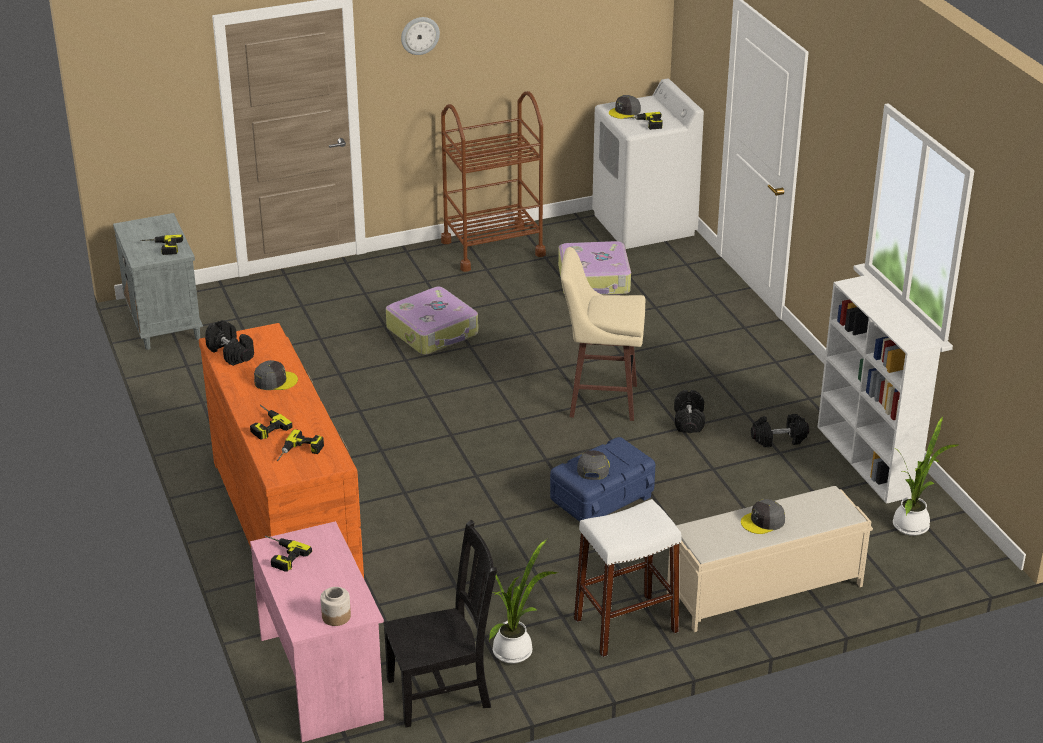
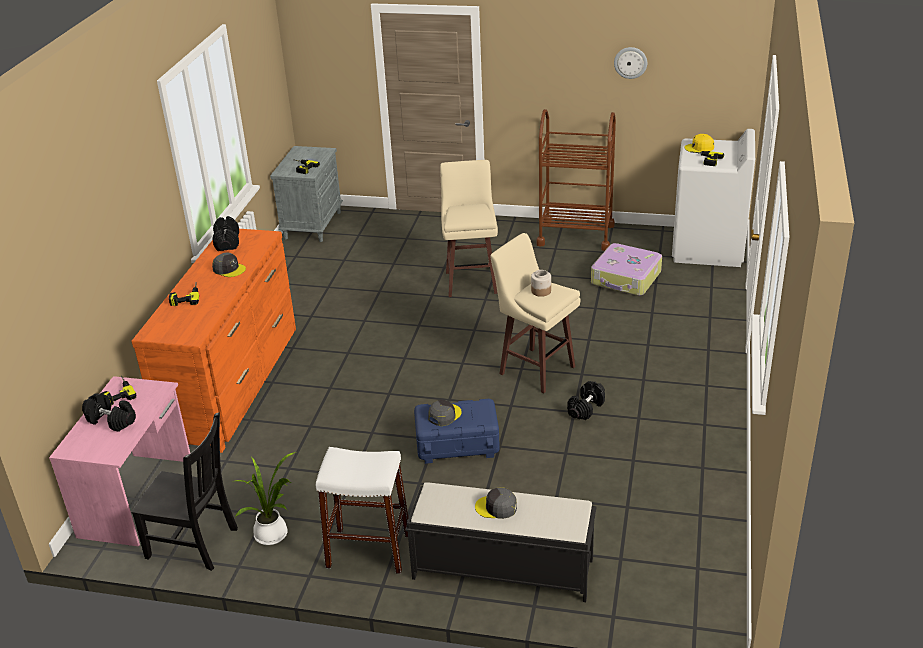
camera: 35 degrees right, 0 degrees up
power drill [277,429,324,461] -> none
jar [320,587,351,626] -> jar moved to [531,270,551,297]
suitcase [386,287,478,355] -> beige stool [440,160,498,297]
wall clock [401,17,440,55] -> wall clock moved to [614,47,647,79]
grey cap [609,95,641,119] -> yellow cap [685,134,714,153]
beige bench [667,486,873,632] -> black bench [405,482,596,602]
black dumbbell [751,414,809,447] -> black dumbbell moved to [82,393,136,432]
white bookcase [818,275,941,504] -> none
potted plant [893,417,958,536] -> none

